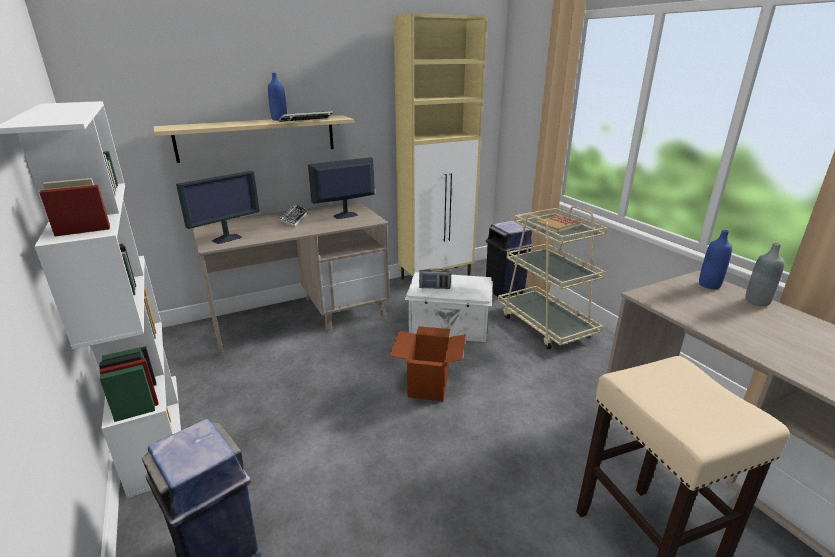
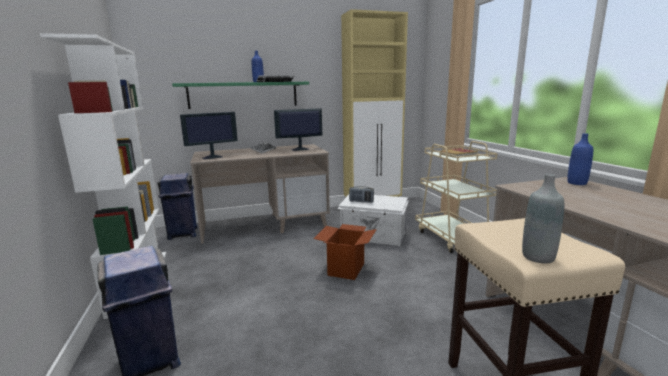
camera: 10 degrees right, 10 degrees down
beige shelf [153,115,354,163] -> green shelf [172,82,309,109]
blue trash can [486,221,534,299] -> blue trash can moved to [158,173,197,240]
grey bottle [745,243,785,306] -> grey bottle moved to [522,174,564,263]

